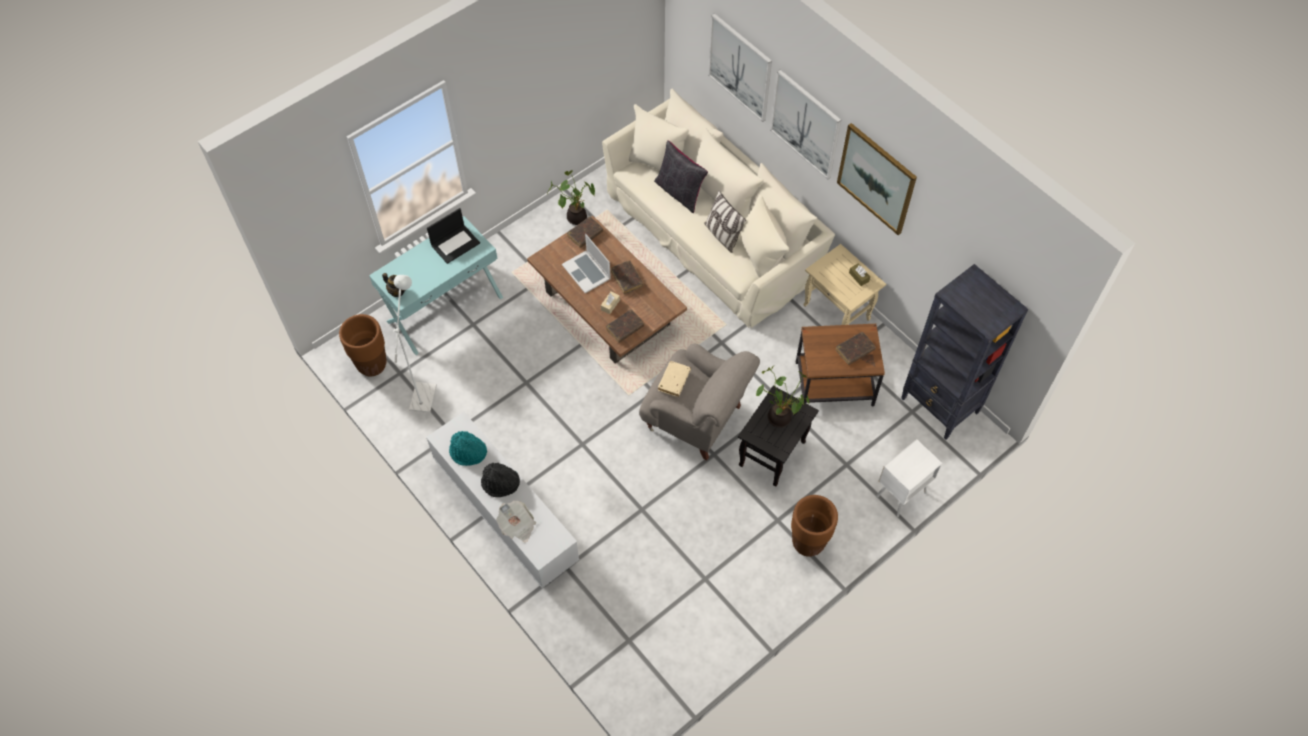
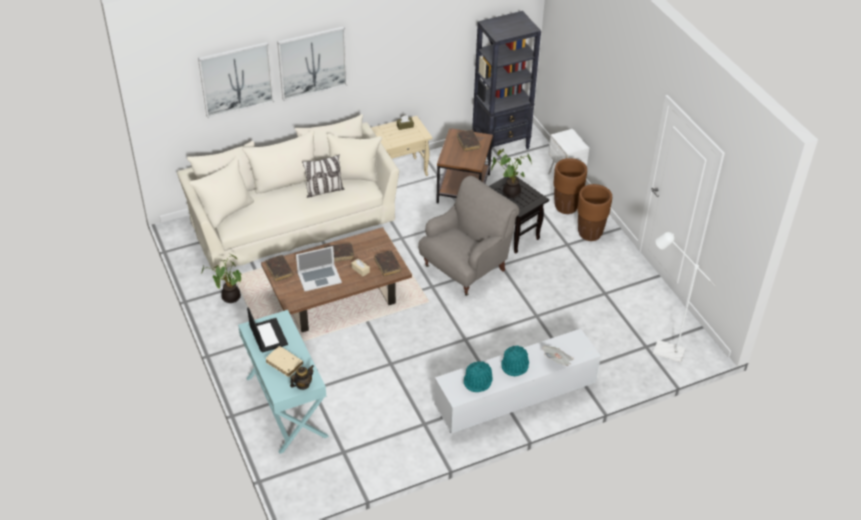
camera: 75 degrees left, 15 degrees down
brown planter [339,314,387,376] -> brown planter moved to [554,158,587,214]
white floor lamp [393,275,437,413] -> white floor lamp moved to [653,232,716,362]
black hat [481,463,520,497] -> turquoise hat [501,346,529,376]
black pillow [654,140,708,213] -> none
beige book [658,361,691,397] -> beige book moved to [266,346,303,377]
picture [837,123,917,235] -> none

